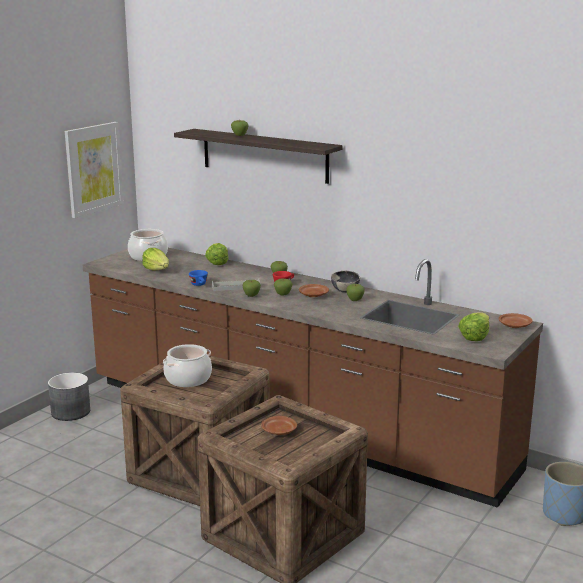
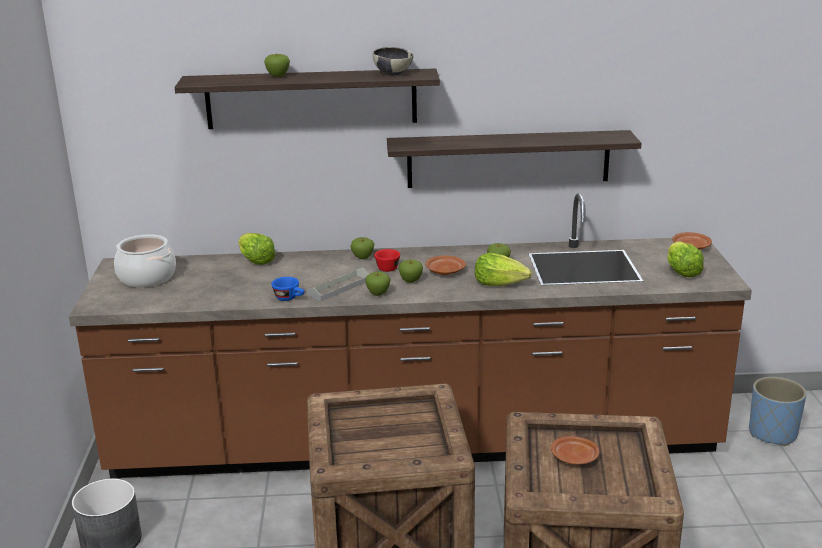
camera: 35 degrees left, 5 degrees up
picture [65,122,124,218] -> none
lettuce [142,248,169,271] -> lettuce moved to [475,252,532,286]
cooking pot [163,344,212,387] -> none
bowl [331,271,360,292] -> bowl moved to [373,47,413,76]
none -> shelf [387,130,641,188]

